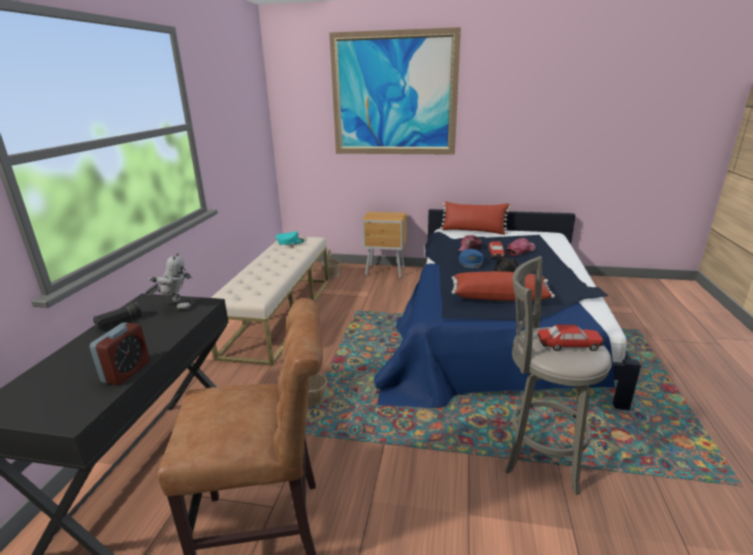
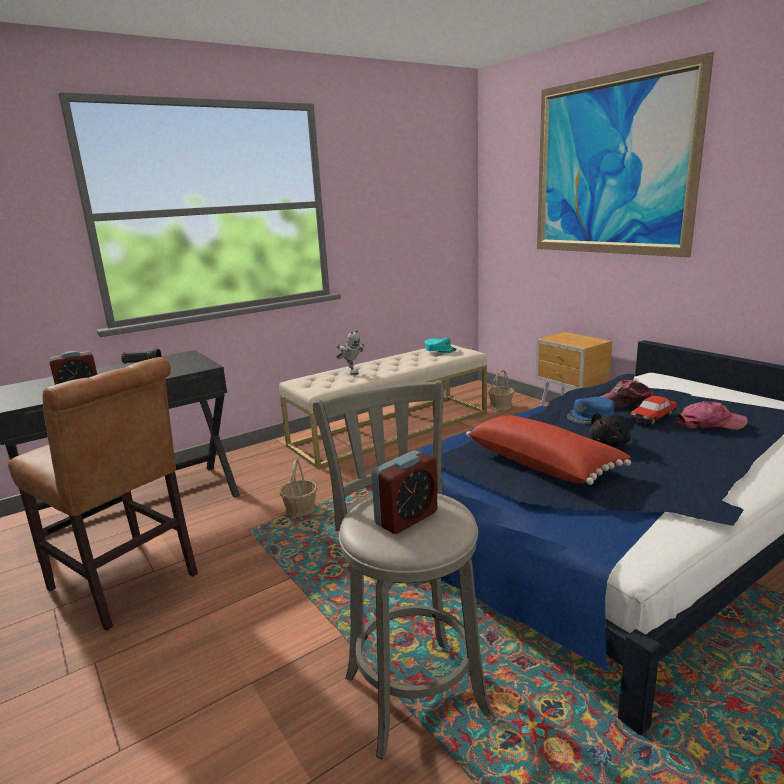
camera: 45 degrees right, 5 degrees down
toy robot [145,252,192,310] -> toy robot moved to [336,330,364,375]
red pillow [440,201,511,235] -> none
toy car [538,324,604,351] -> alarm clock [371,450,438,534]

